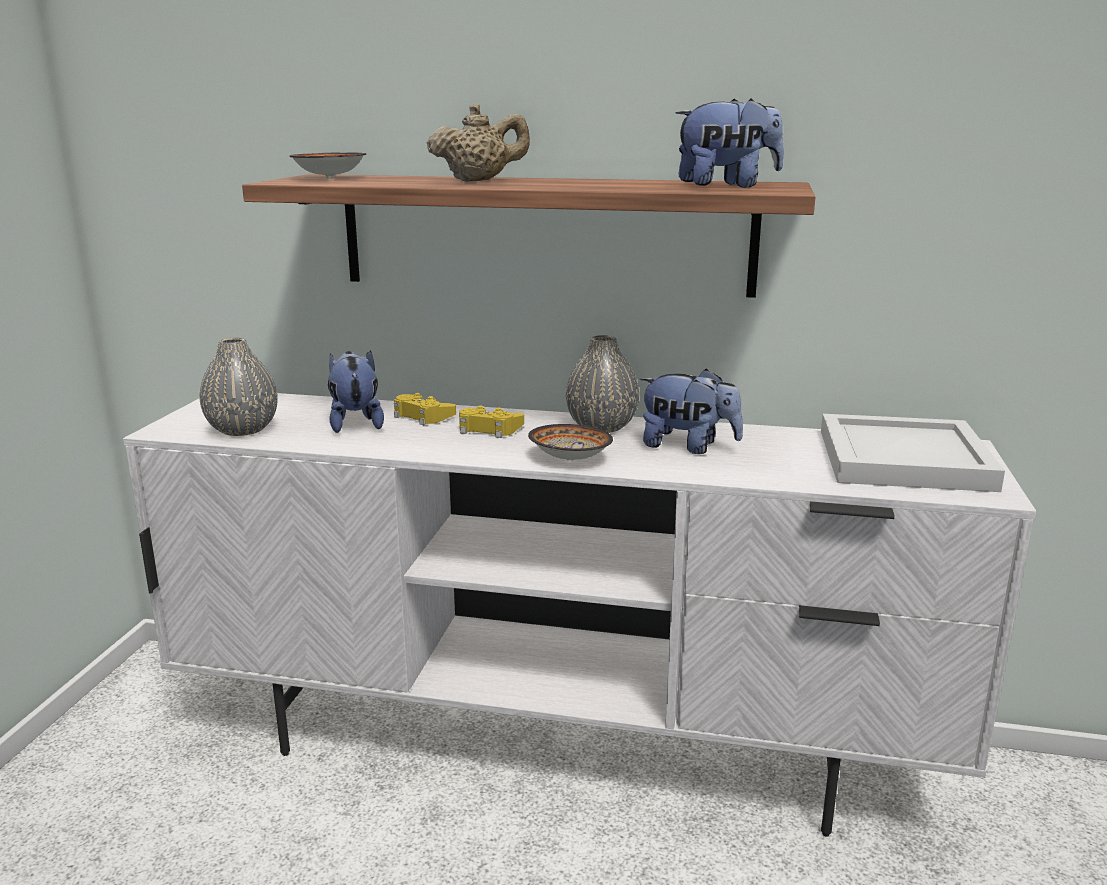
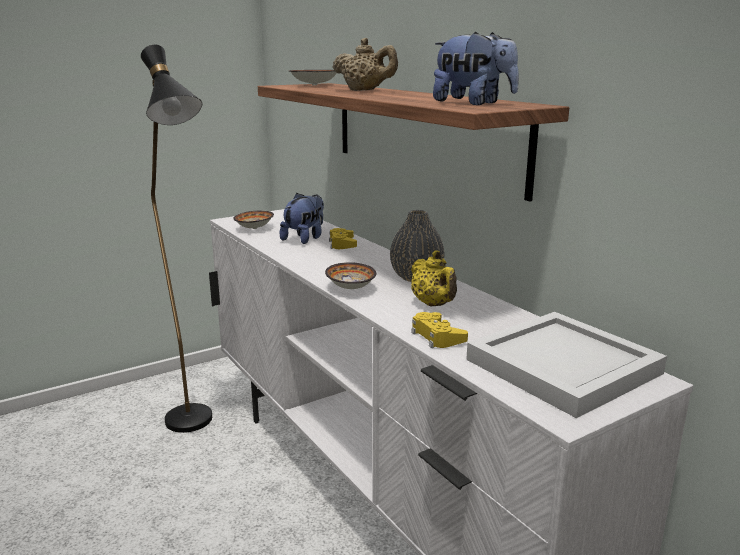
camera: 45 degrees right, 0 degrees up
grey vase [200,337,278,436] -> bowl [234,211,274,229]
yellow game controller [459,406,524,438] -> yellow game controller moved to [411,312,468,348]
plush toy [640,369,743,454] -> yellow teapot [411,250,457,306]
none -> black floor lamp [141,45,212,433]

